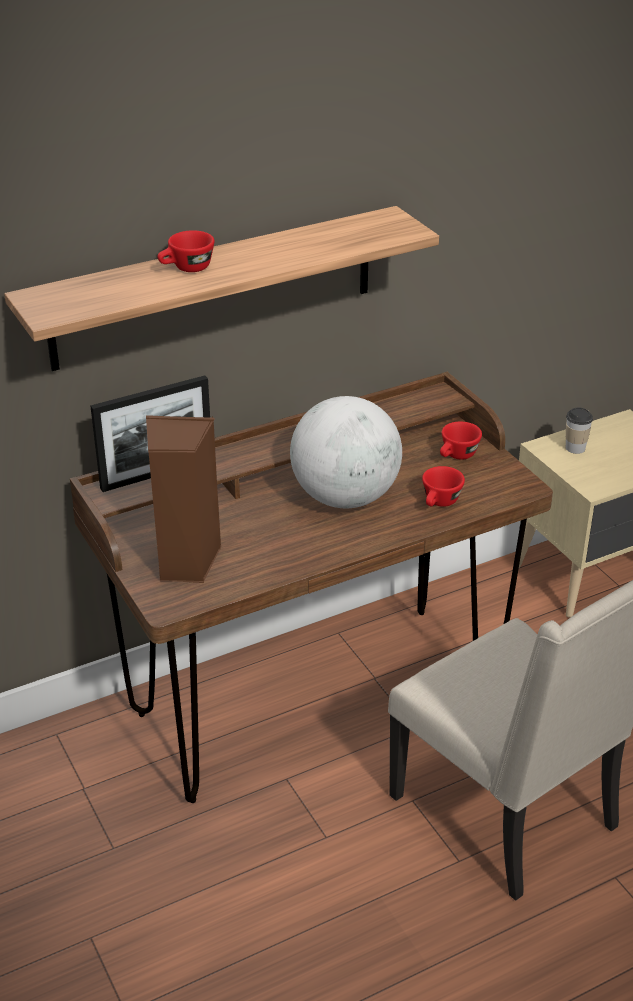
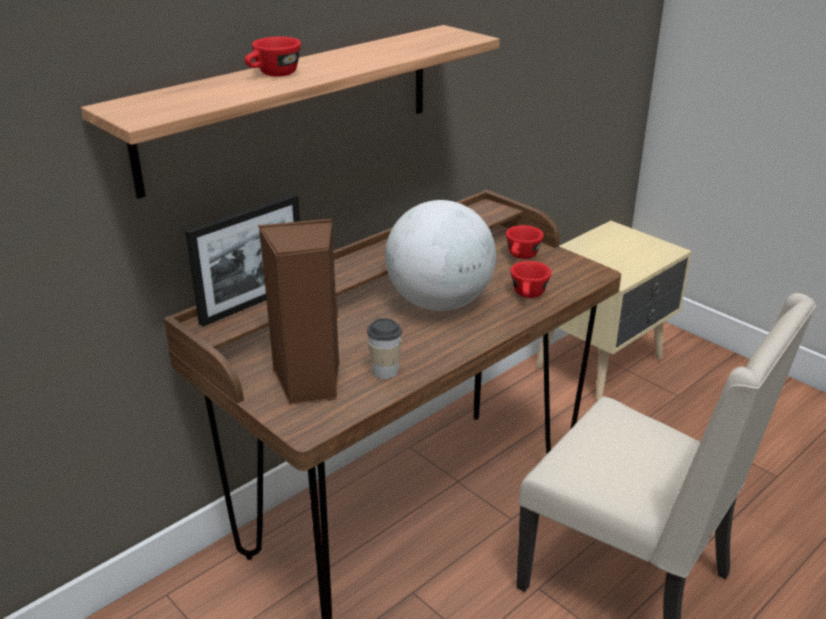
camera: 15 degrees left, 5 degrees down
cup [566,408,593,454] -> cup moved to [367,318,402,379]

